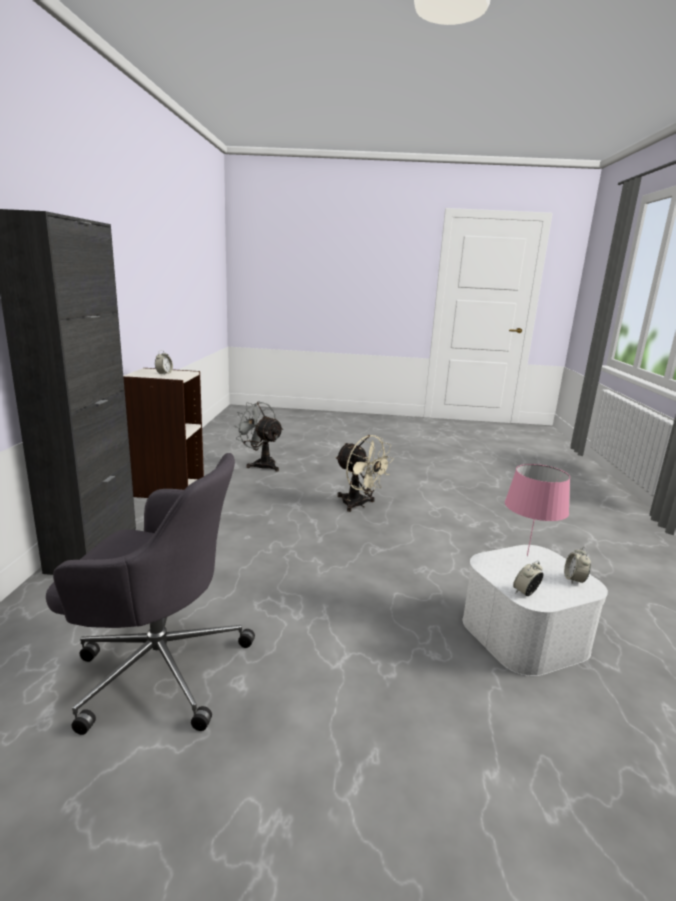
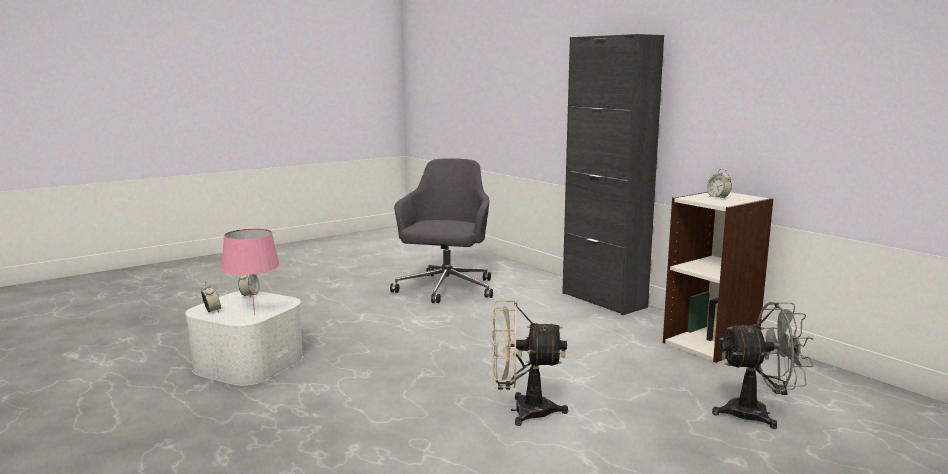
camera: 140 degrees right, 5 degrees down
grey office chair [46,453,255,735] -> grey office chair turned 135 degrees clockwise [390,158,493,303]

